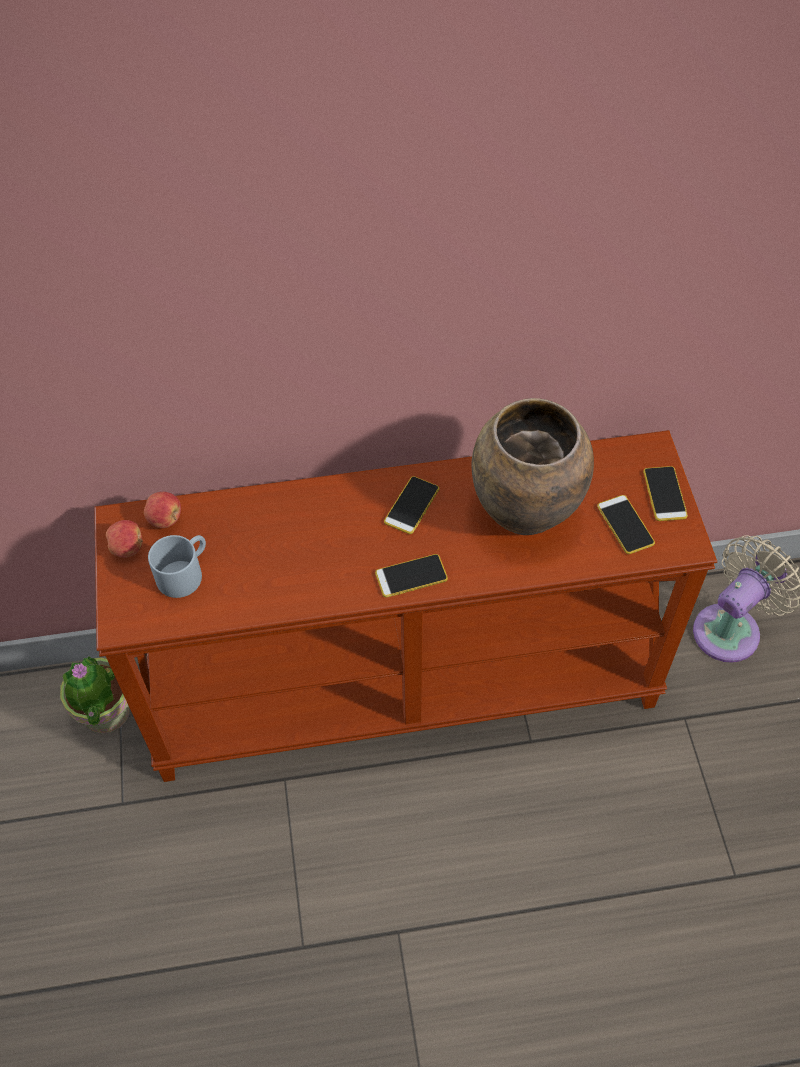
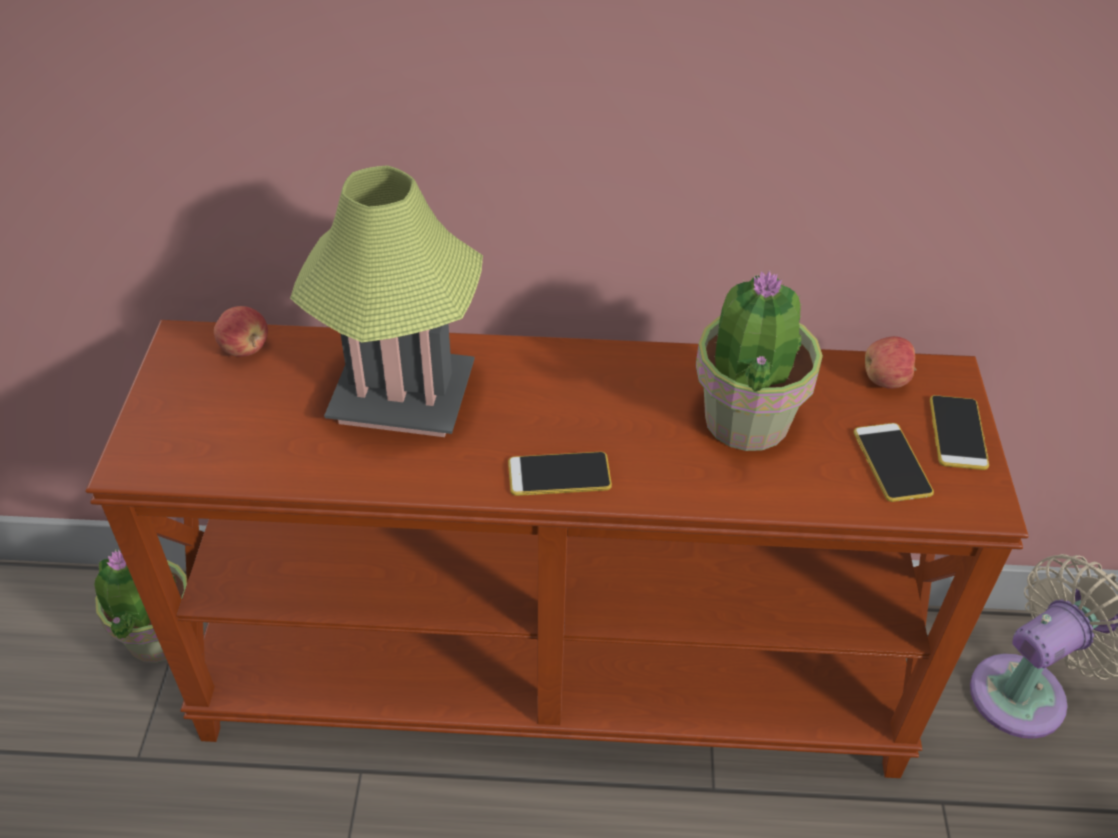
camera: 10 degrees right, 10 degrees down
apple [106,520,143,558] -> apple moved to [865,336,916,389]
grey mug [148,535,206,598] -> none
phone [384,476,439,534] -> none
brown vase [471,398,594,535] -> potted plant [696,270,823,451]
none -> table lamp [290,165,483,437]

